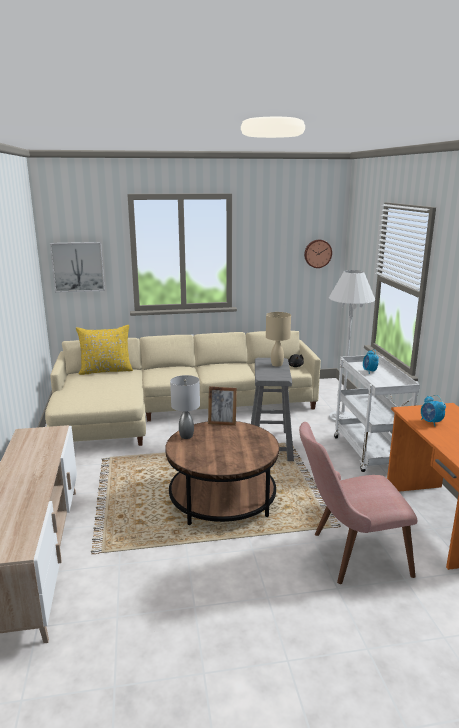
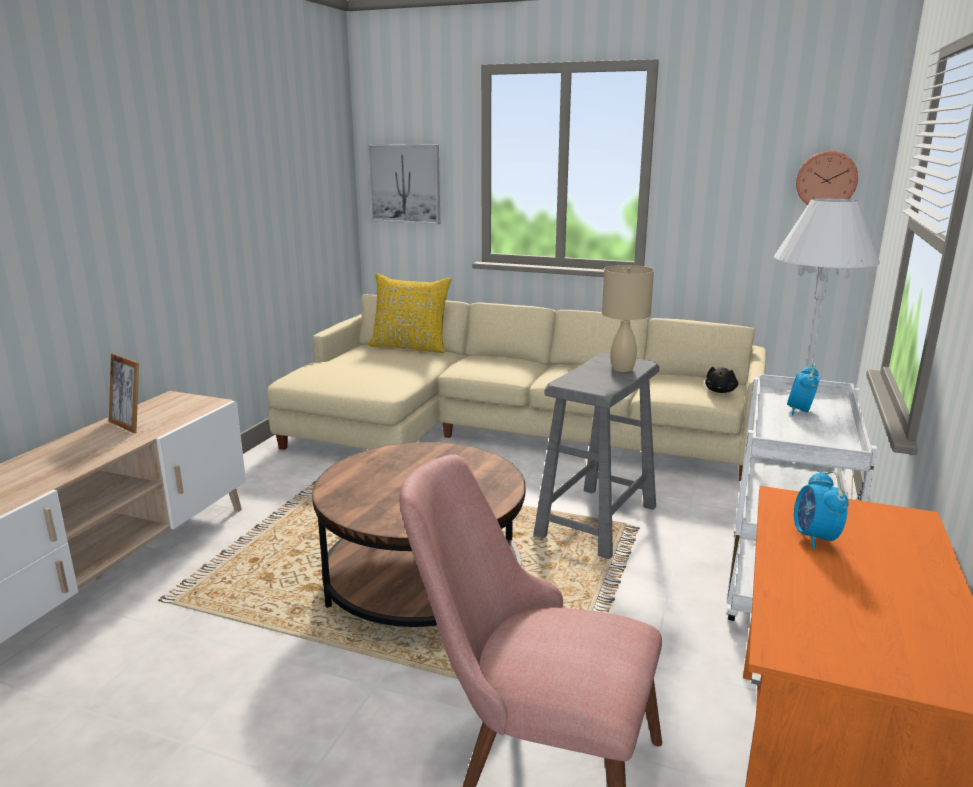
camera: 30 degrees right, 0 degrees up
grey table lamp [170,375,200,439] -> none
picture frame [208,386,237,426] -> picture frame moved to [109,353,139,434]

